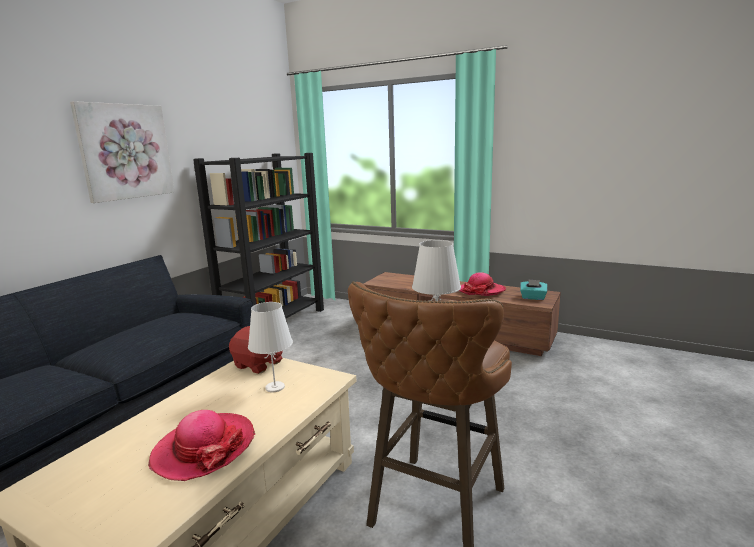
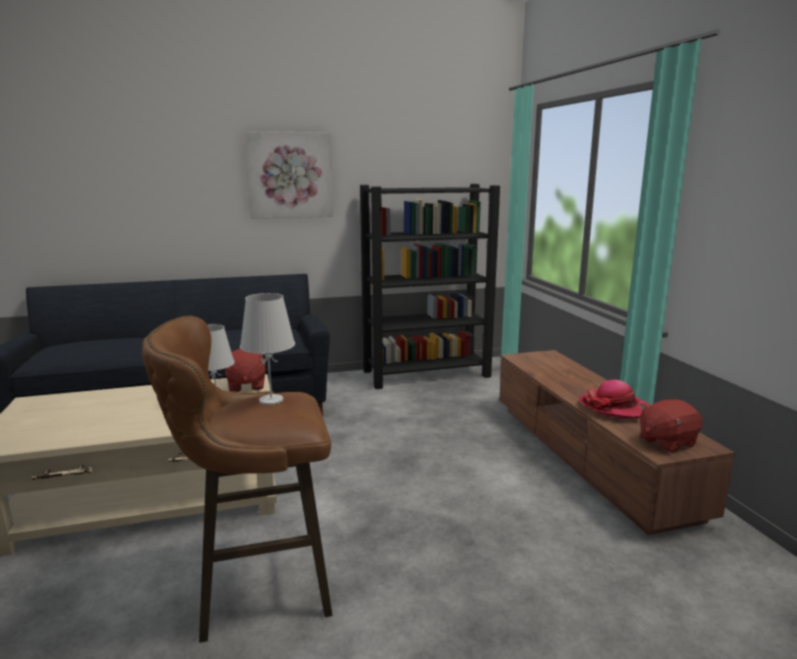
camera: 45 degrees right, 0 degrees up
hat [148,410,255,481] -> none
turquoise tissue box [520,279,547,300] -> red plush toy [639,400,703,453]

